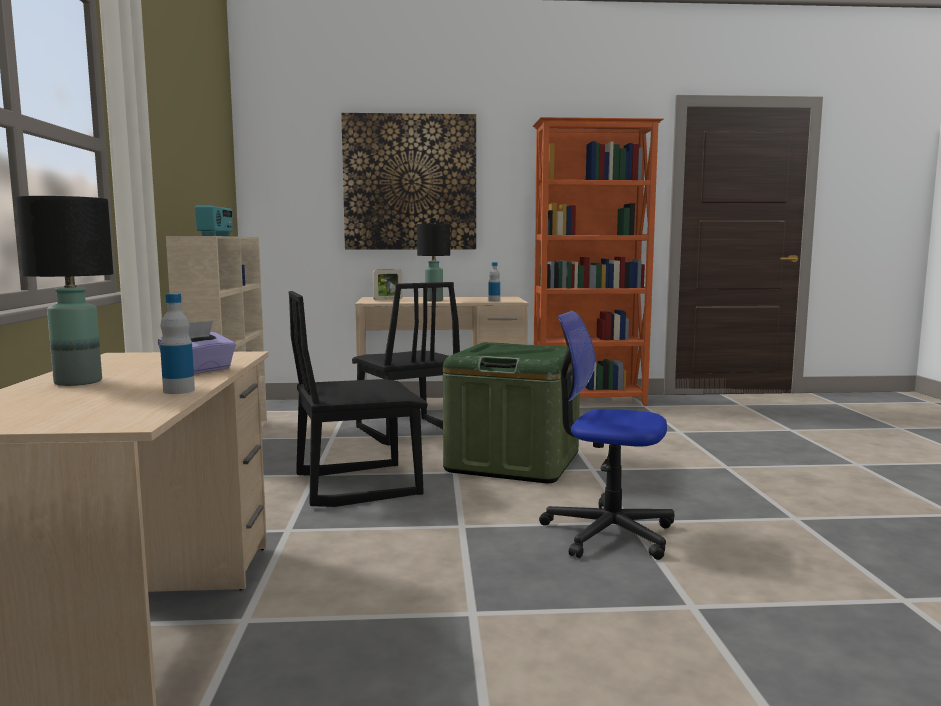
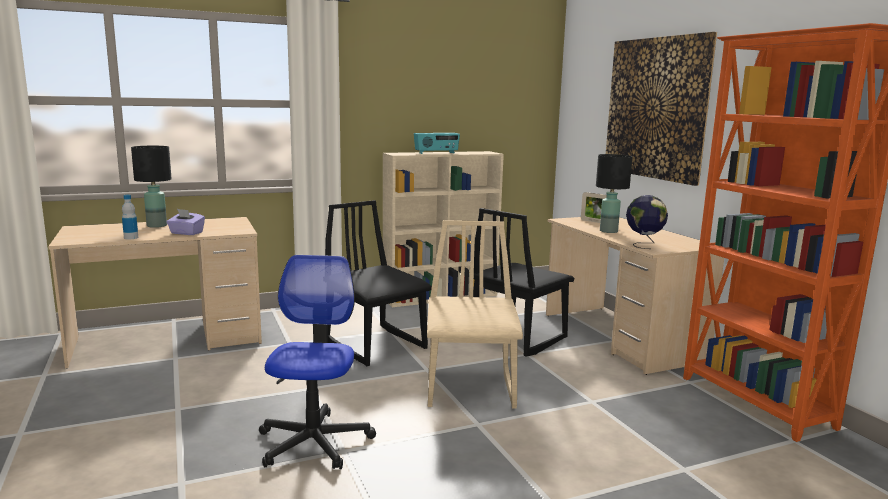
camera: 70 degrees right, 5 degrees up
green storage box [443,342,580,483] -> beige chair [427,220,523,409]
bottle [489,262,500,302] -> globe [626,195,668,249]

